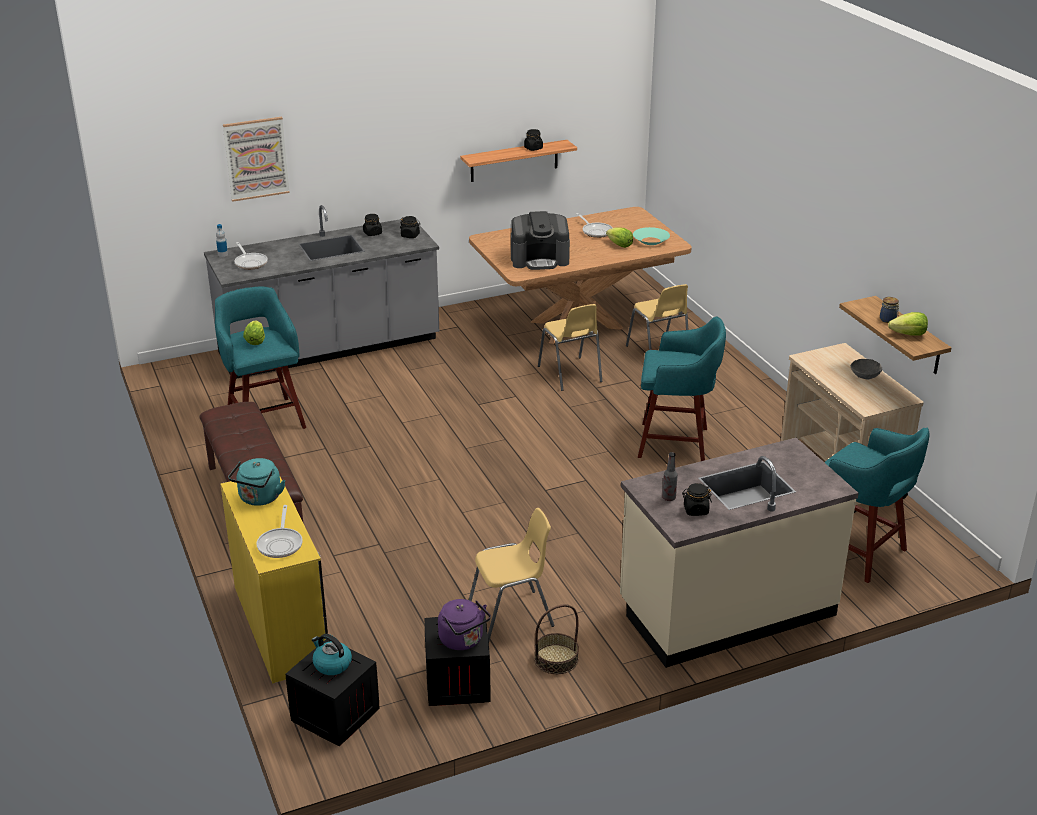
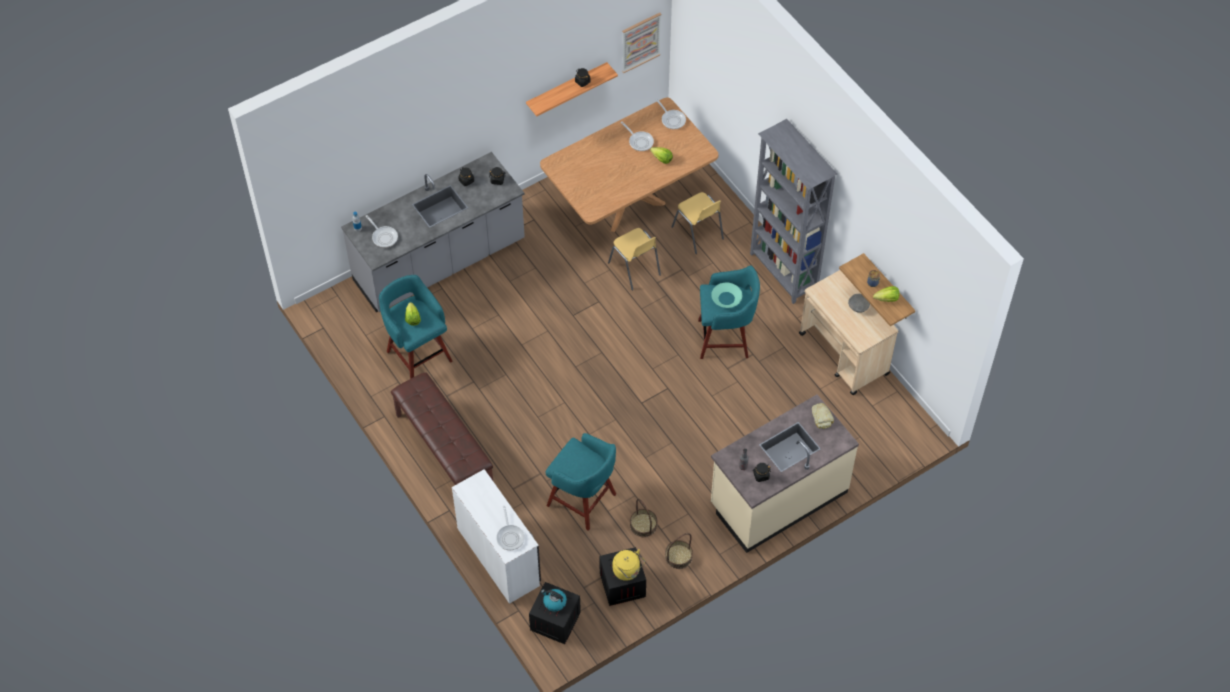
camera: 10 degrees left, 25 degrees up
yellow desk [220,477,328,683] -> white desk [452,469,541,604]
picture [223,117,290,202] -> picture moved to [622,13,661,73]
turquoise kettle [228,458,286,506] -> none
purple kettle [438,599,491,650] -> yellow kettle [613,549,645,581]
yellow chair [469,508,554,642] -> basket [630,498,658,537]
coffee machine [511,211,570,270] -> none
turquoise bowl [633,227,670,245] -> turquoise bowl moved to [711,283,742,308]
turquoise stool [824,428,929,583] -> turquoise stool moved to [546,433,616,531]
none -> frying pan [655,98,686,129]
none -> grey bookcase [750,119,837,304]
none -> bread [812,403,834,429]

